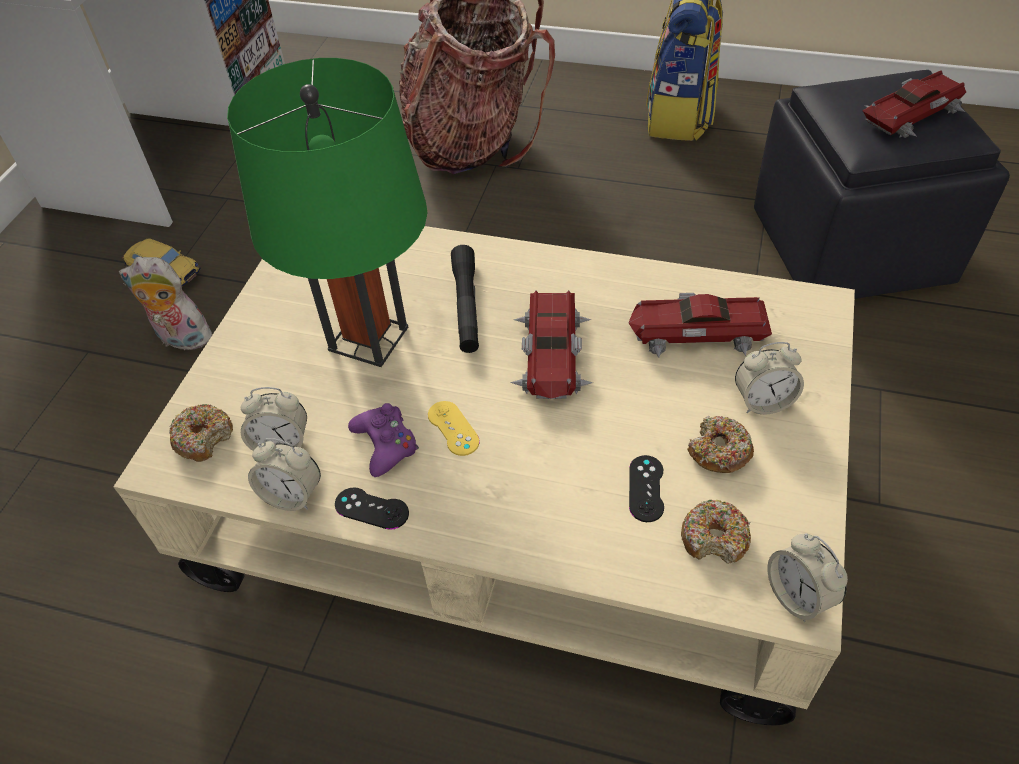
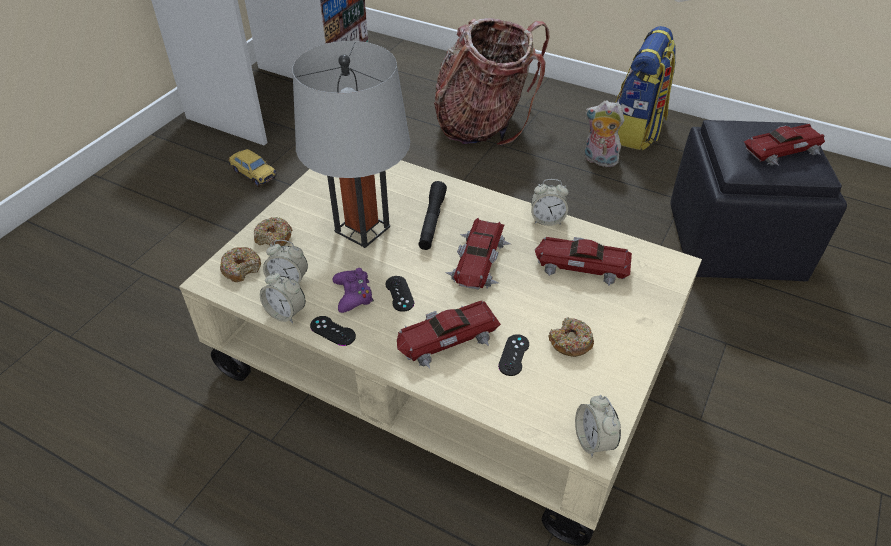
camera: 10 degrees right, 5 degrees down
plush toy [119,257,214,354] -> plush toy moved to [585,101,624,167]
green table lamp [227,58,428,367] -> grey table lamp [292,41,410,248]
yellow game controller [428,401,480,456] -> black game controller [386,276,414,312]
donut [681,500,751,564] -> donut moved to [254,217,293,246]
alarm clock [735,342,804,414] -> alarm clock moved to [531,179,569,226]
none -> toy car [397,300,501,368]

